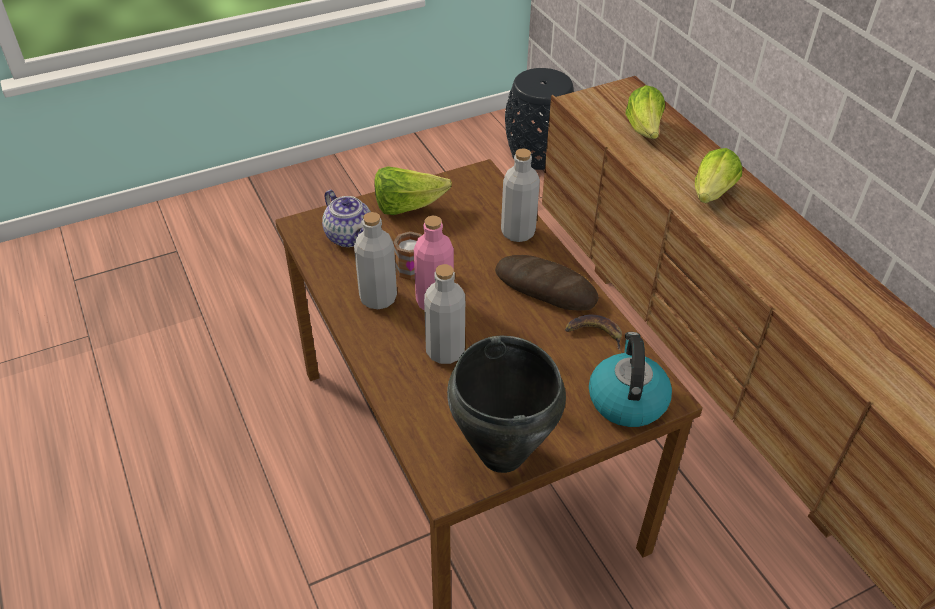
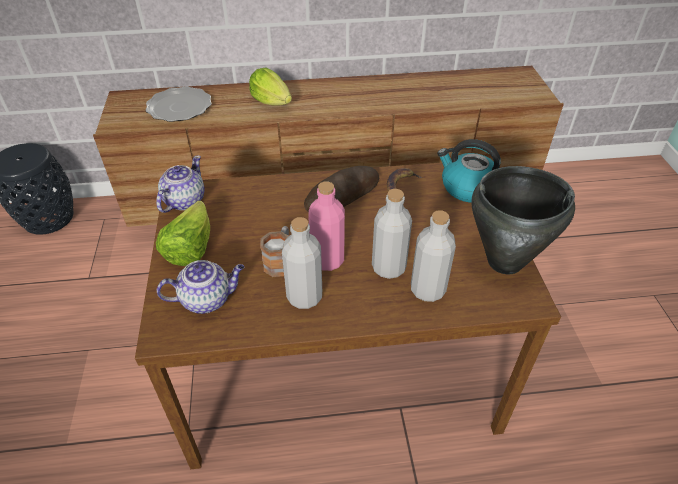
camera: 70 degrees left, 0 degrees up
grey bottle [501,148,540,242] -> grey bottle moved to [411,210,456,302]
lettuce [625,85,665,139] -> plate [145,86,212,122]
none -> teapot [156,155,205,213]

